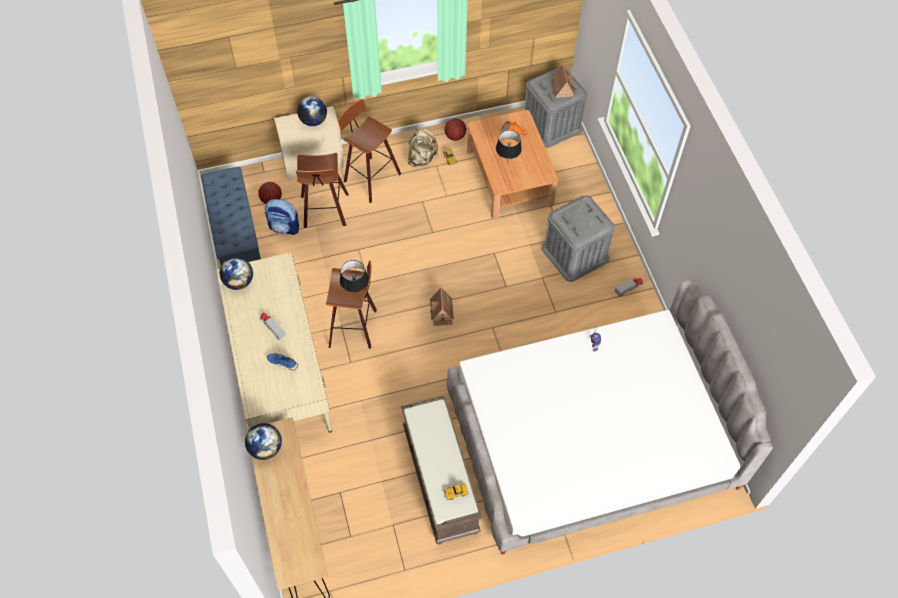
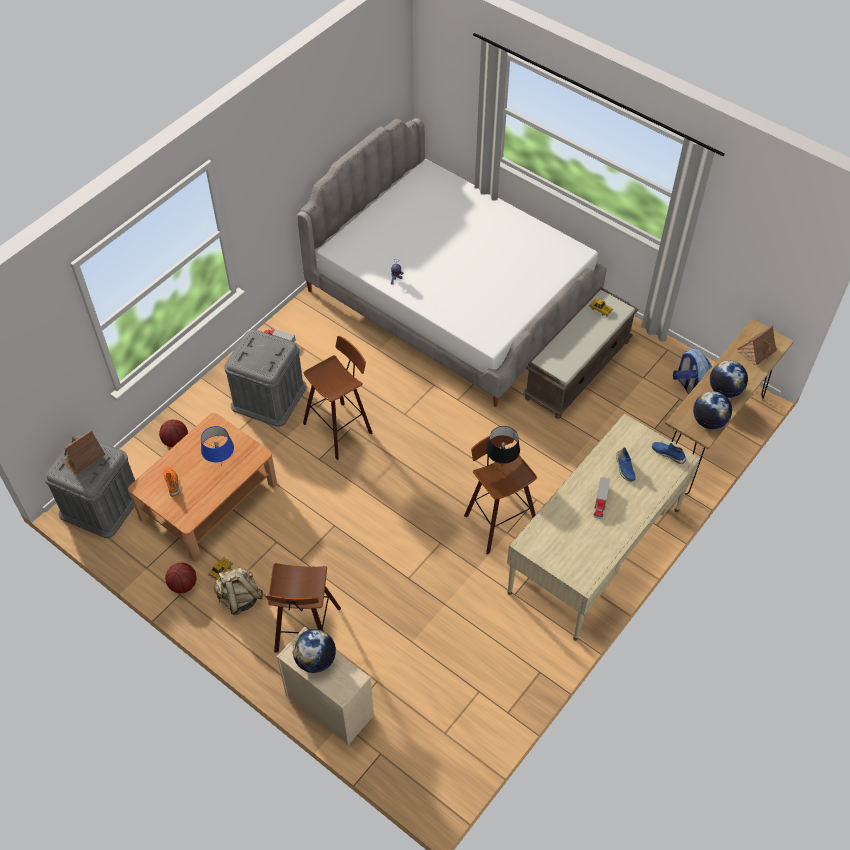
camera: 125 degrees left, 5 degrees down
blue bench [201,167,261,266] -> none
globe [220,257,253,290] -> globe moved to [710,361,748,398]
basketball [258,182,282,204] -> basketball moved to [159,420,188,447]
backpack [265,199,299,235] -> backpack moved to [673,348,712,395]
stool [296,153,349,228] -> stool moved to [303,335,372,460]
toy house [430,287,454,326] -> toy house moved to [737,325,778,366]
black table lamp [496,130,522,164] -> blue table lamp [201,426,234,466]
none -> blue shoe [652,442,686,464]

